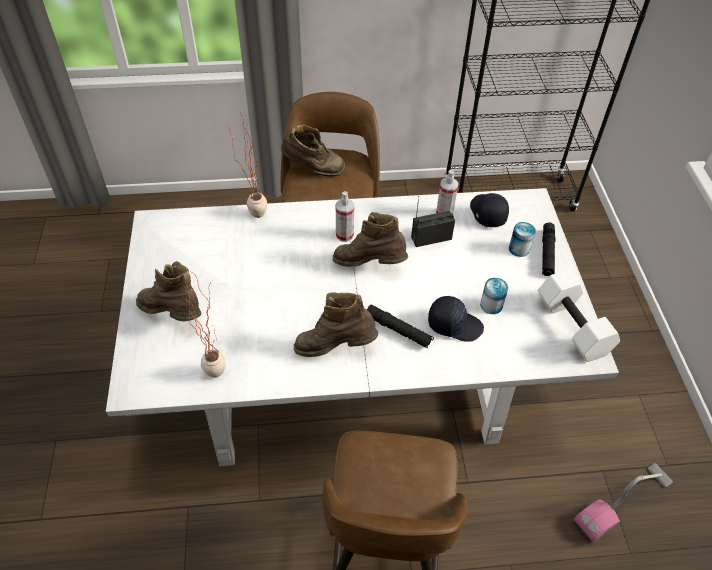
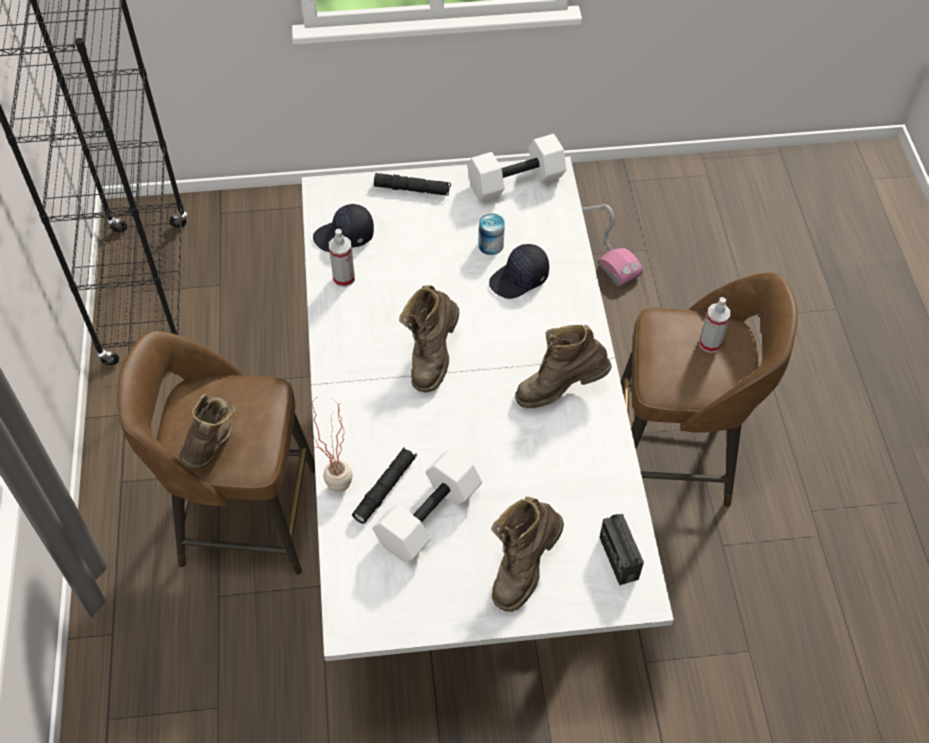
camera: 90 degrees left, 5 degrees up
potted plant [184,271,226,378] -> none
brown boot [294,292,378,357] -> brown boot turned 75 degrees clockwise [515,324,612,408]
spray bottle [336,191,354,242] -> spray bottle moved to [699,297,731,353]
black flashlight [367,305,434,348] -> black flashlight moved to [352,447,417,524]
radio [411,196,455,247] -> radio moved to [599,514,644,585]
black cap [428,296,484,342] -> black cap turned 135 degrees counterclockwise [489,244,549,299]
can [509,222,536,257] -> none
none -> white dumbbell [372,449,482,562]

